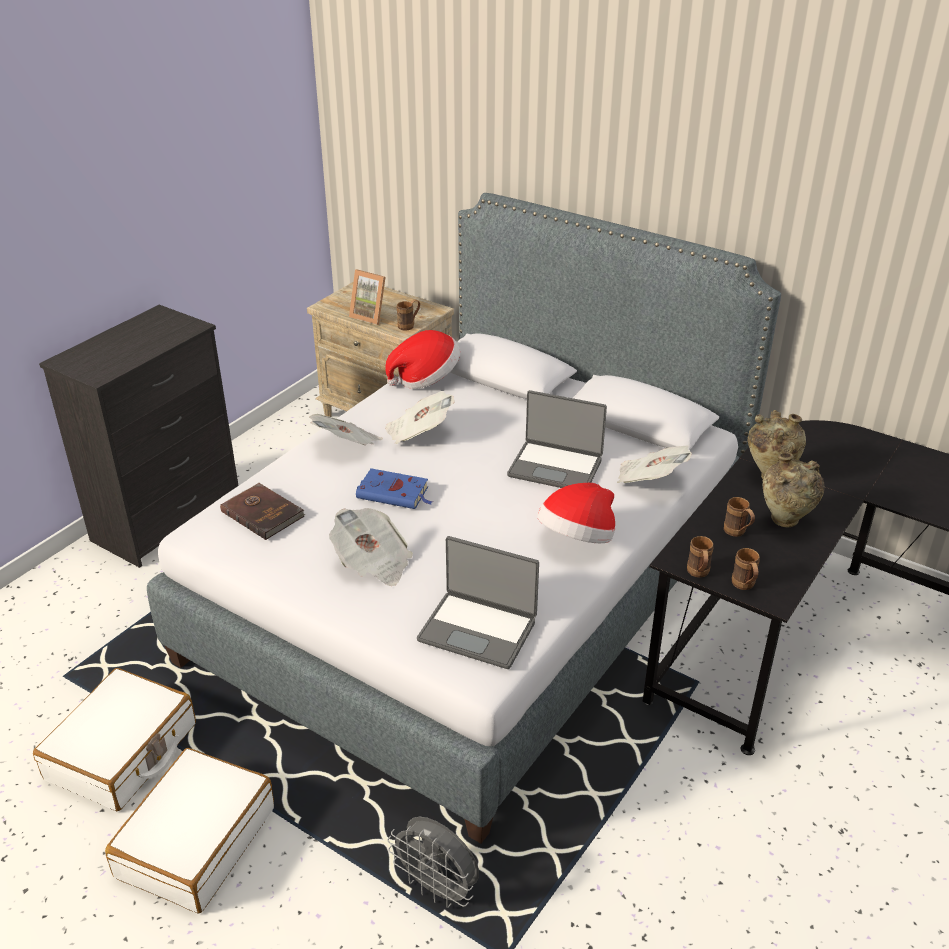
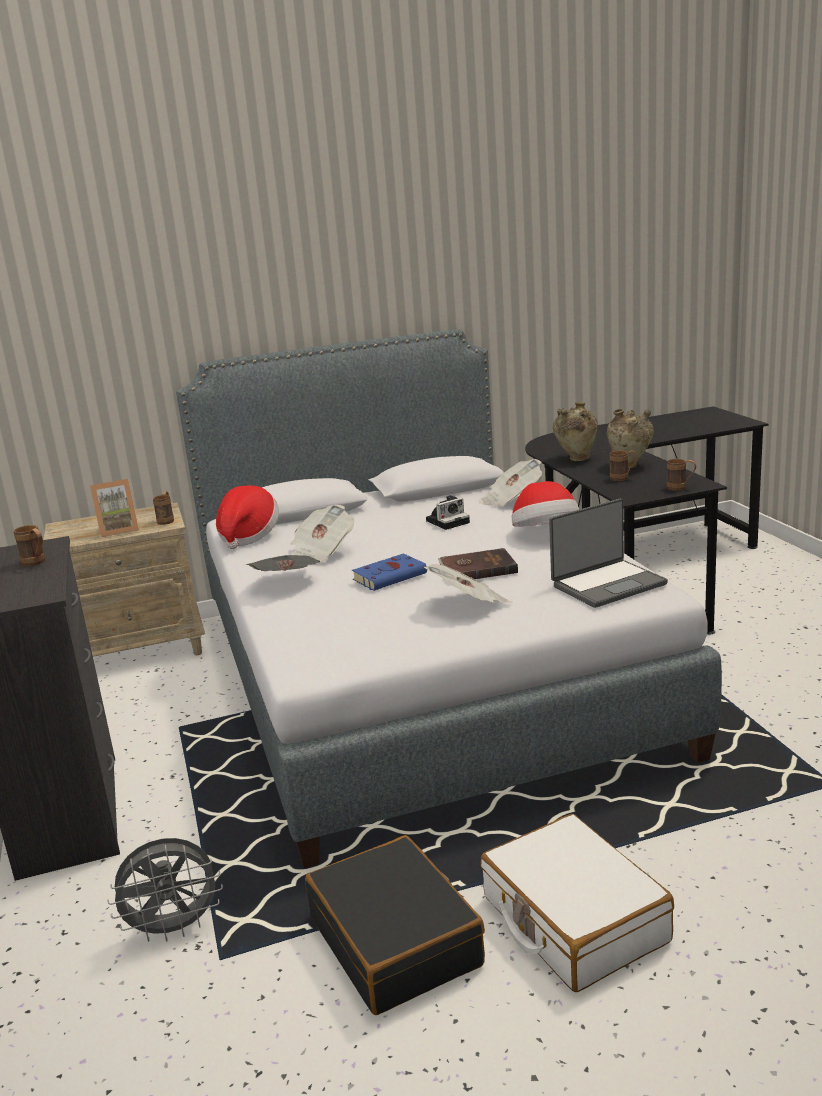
camera: 50 degrees left, 15 degrees down
white suitcase [33,668,196,811] -> black suitcase [305,835,485,1015]
brown book [220,483,305,540] -> brown book moved to [438,548,518,579]
grey fan [388,817,479,908] -> grey fan moved to [108,838,223,942]
laptop [507,390,607,488] -> camera [426,495,470,530]
brown mug [687,536,713,578] -> brown mug moved to [14,525,45,567]

